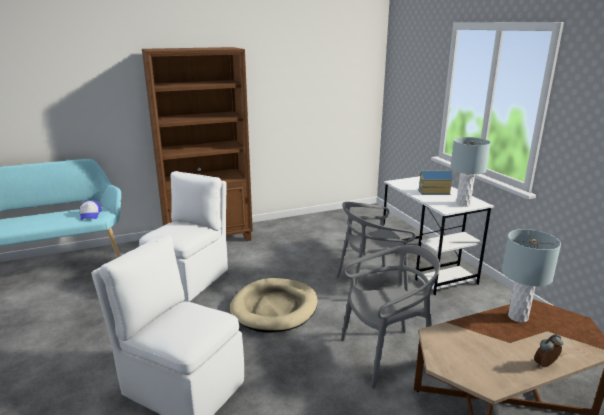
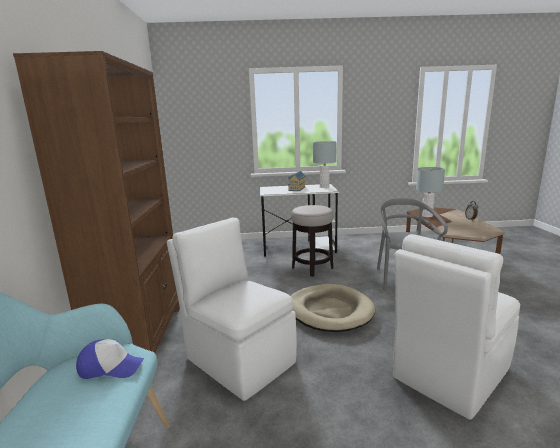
camera: 70 degrees left, 5 degrees down
grey chair [336,202,416,292] -> stool [291,205,334,277]

